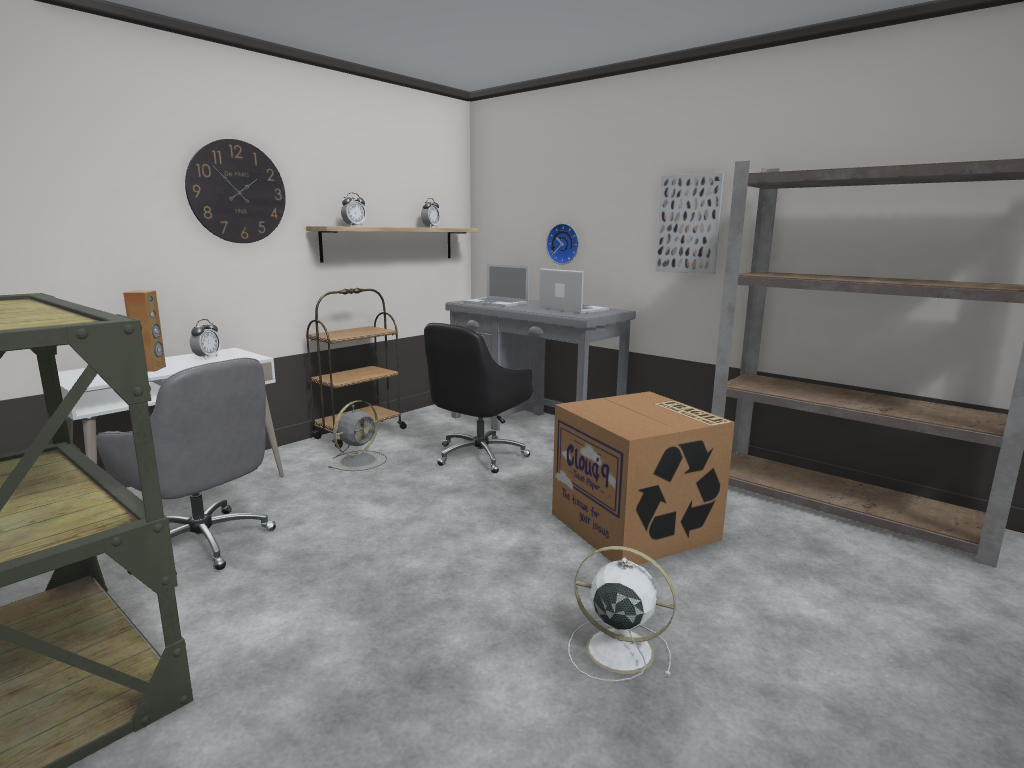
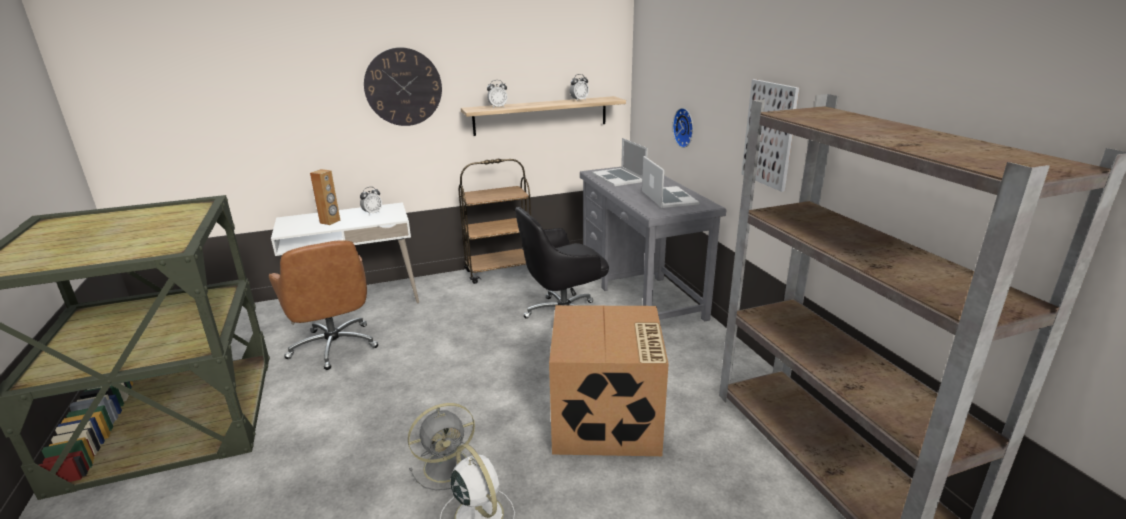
camera: 30 degrees right, 10 degrees up
grey office chair [96,358,276,575] -> brown office chair [269,240,378,370]
grey fan [329,400,387,471] -> grey fan moved to [408,403,476,490]

